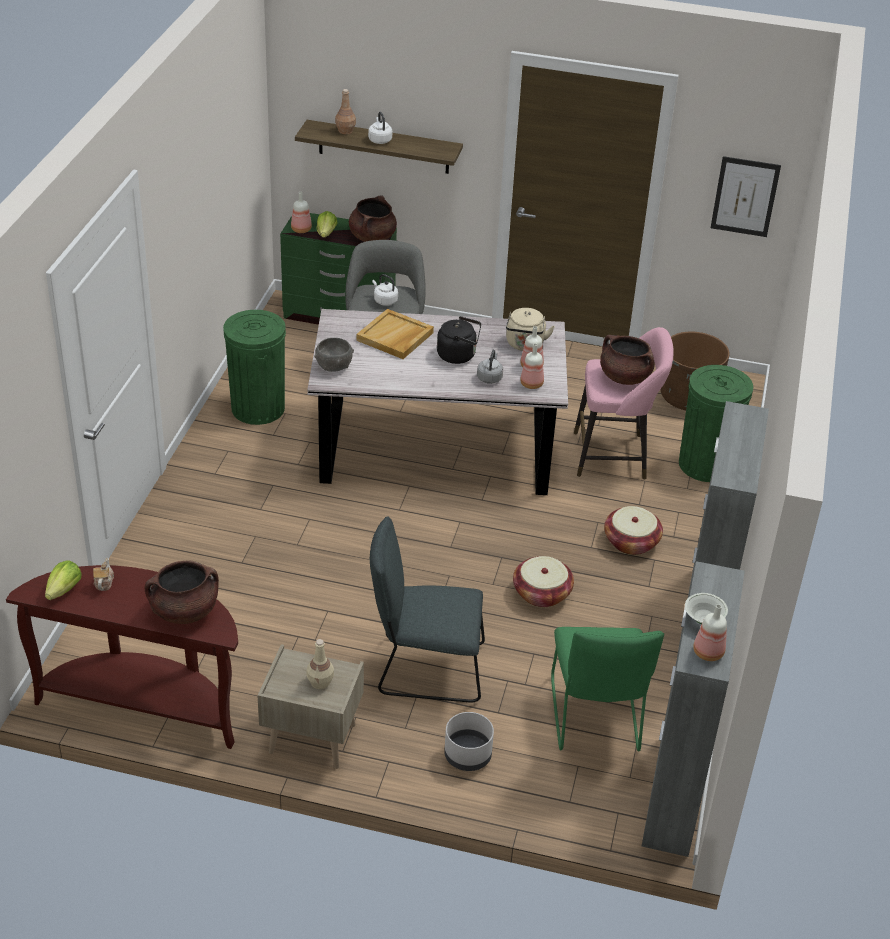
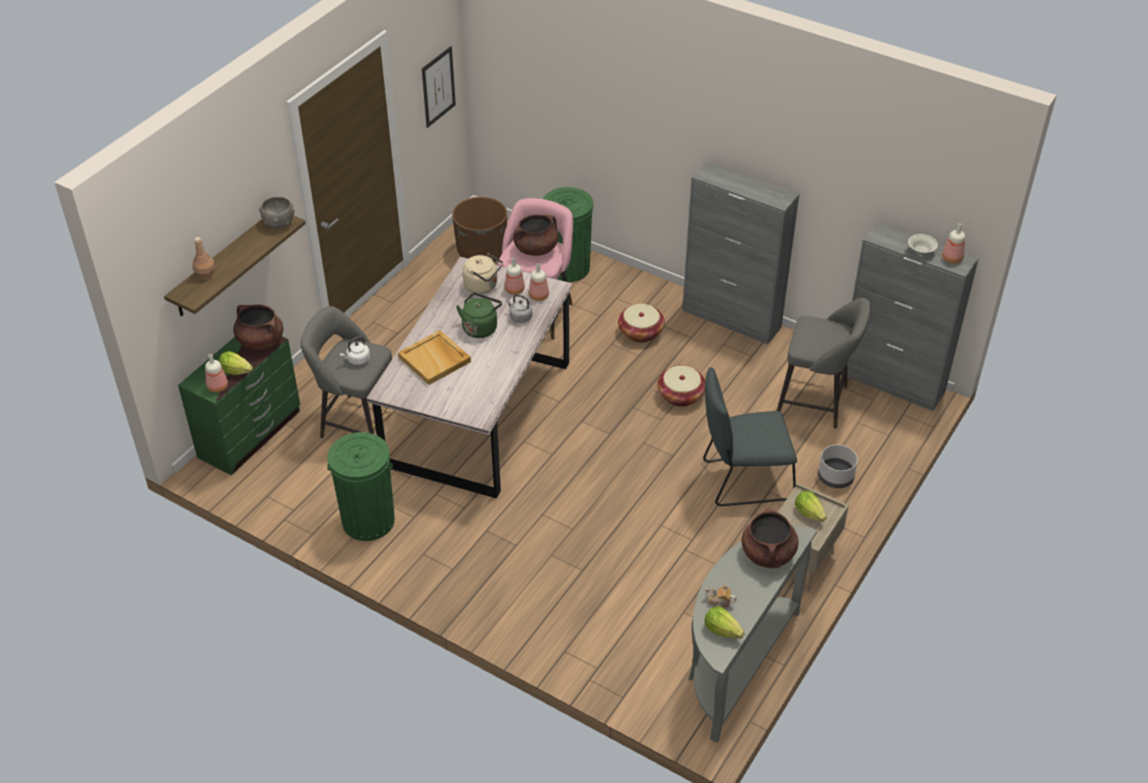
camera: 70 degrees left, 5 degrees up
brown console table [6,565,238,749] -> grey console table [688,526,817,743]
beige bottle [307,639,334,689] -> lettuce [795,491,827,522]
grey bowl [314,338,354,372] -> grey bowl moved to [259,197,295,228]
white kettle [368,112,392,144] -> none
grey chair [370,516,485,703] -> grey chair turned 60 degrees clockwise [703,367,797,506]
black kettle [437,316,481,364] -> green kettle [456,293,502,338]
green chair [551,627,664,751] -> grey stool [777,298,871,429]

